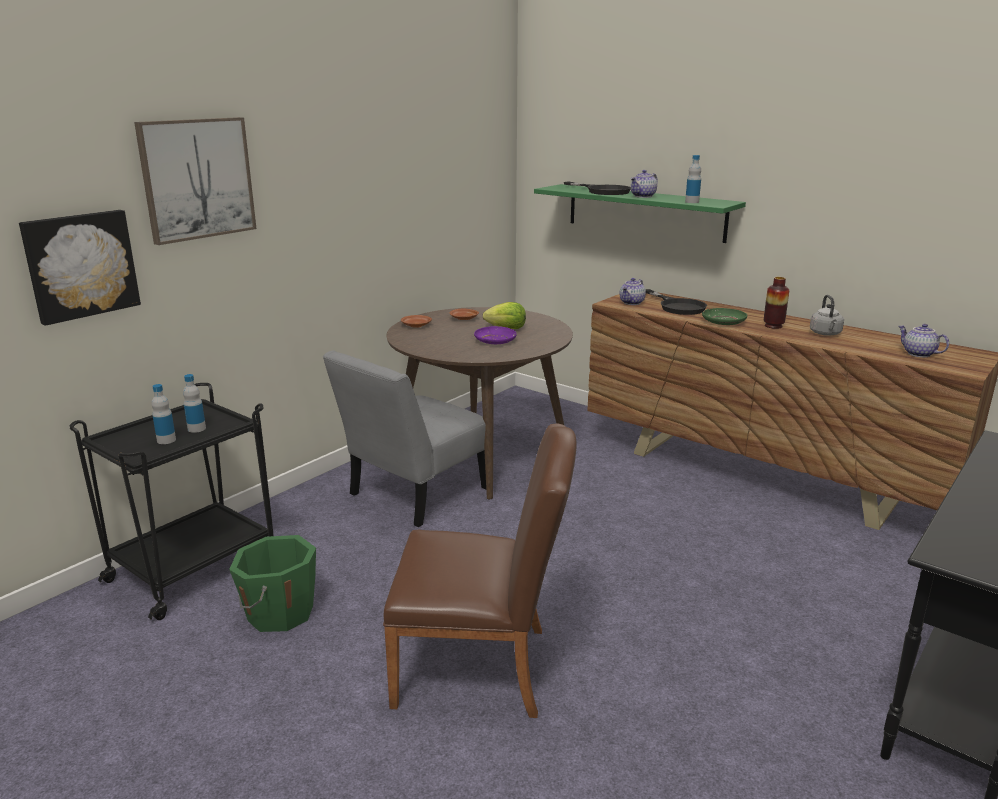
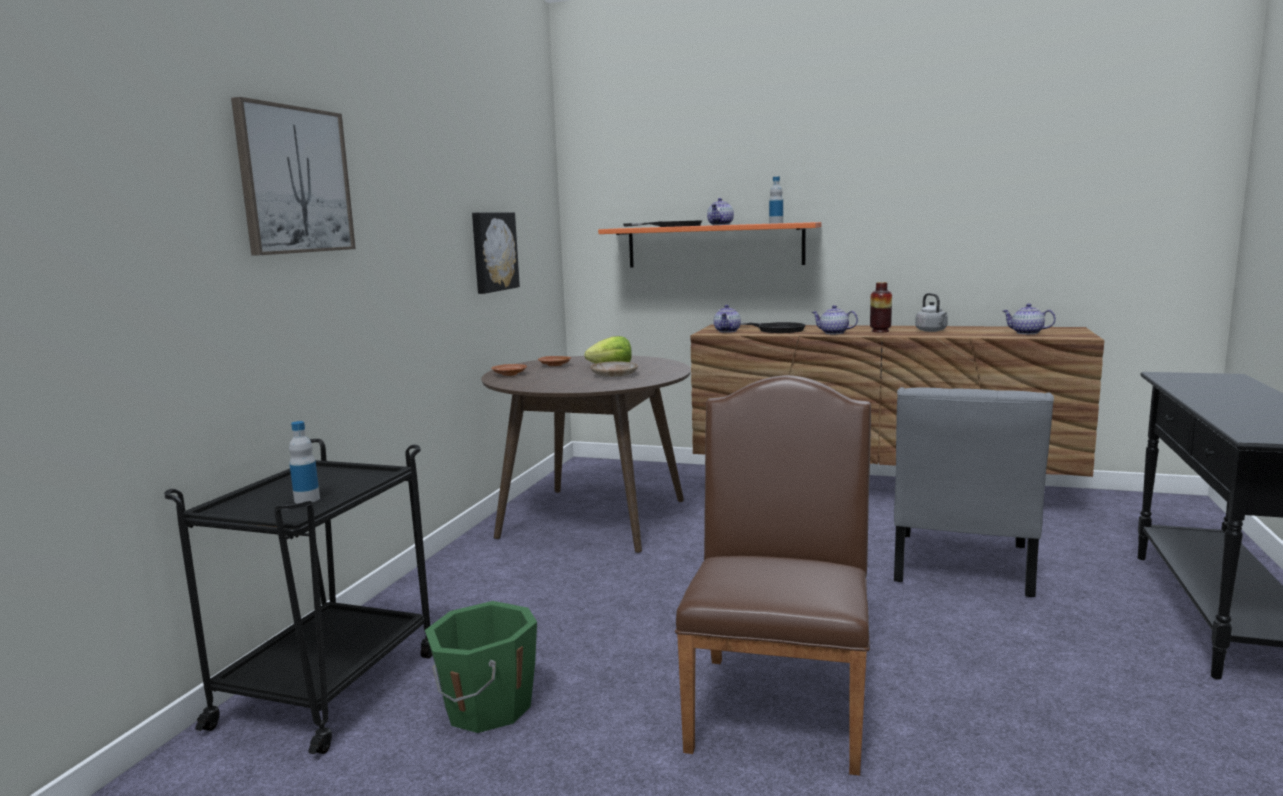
camera: 20 degrees left, 10 degrees down
picture [19,210,141,326] -> picture moved to [472,212,520,294]
bottle [183,374,206,433] -> none
grey chair [323,350,486,527] -> grey chair moved to [894,387,1054,597]
brown chair [383,423,577,718] -> brown chair turned 60 degrees counterclockwise [675,375,871,776]
purple plate [474,326,517,344] -> beige plate [590,361,638,377]
green shelf [534,184,746,243] -> orange shelf [598,222,822,268]
green plate [702,308,747,325] -> teapot [812,305,858,334]

